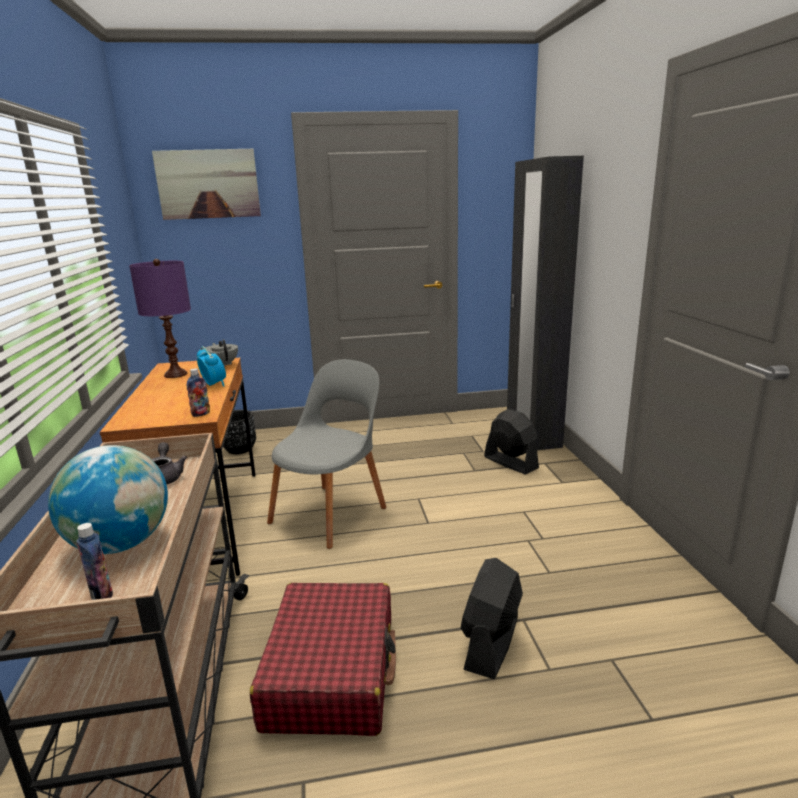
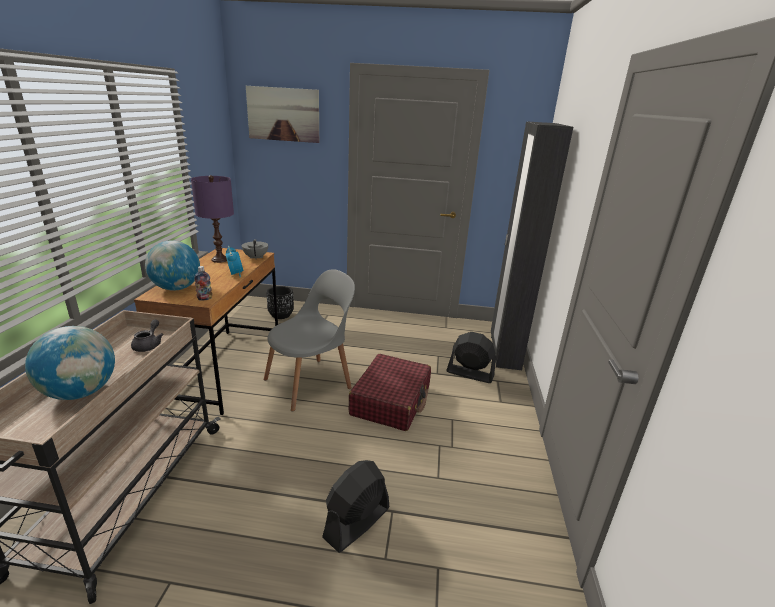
camera: 15 degrees right, 5 degrees up
bottle [76,523,113,600] -> none
red suitcase [250,583,396,736] -> red suitcase moved to [349,354,431,431]
black fan [484,409,539,474] -> black fan turned 45 degrees counterclockwise [446,332,496,383]
none -> globe [145,240,200,291]

